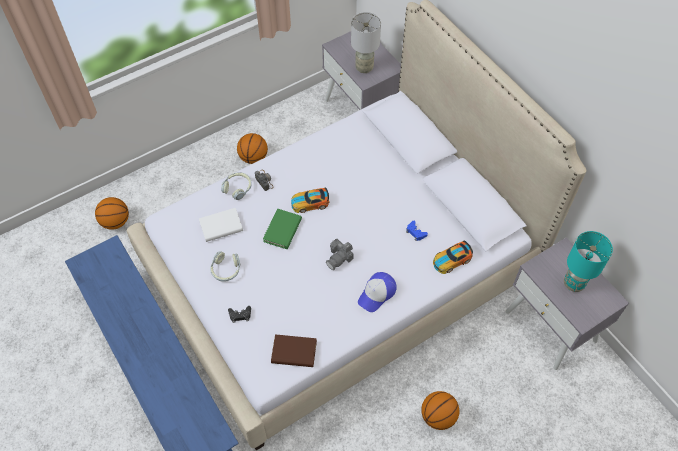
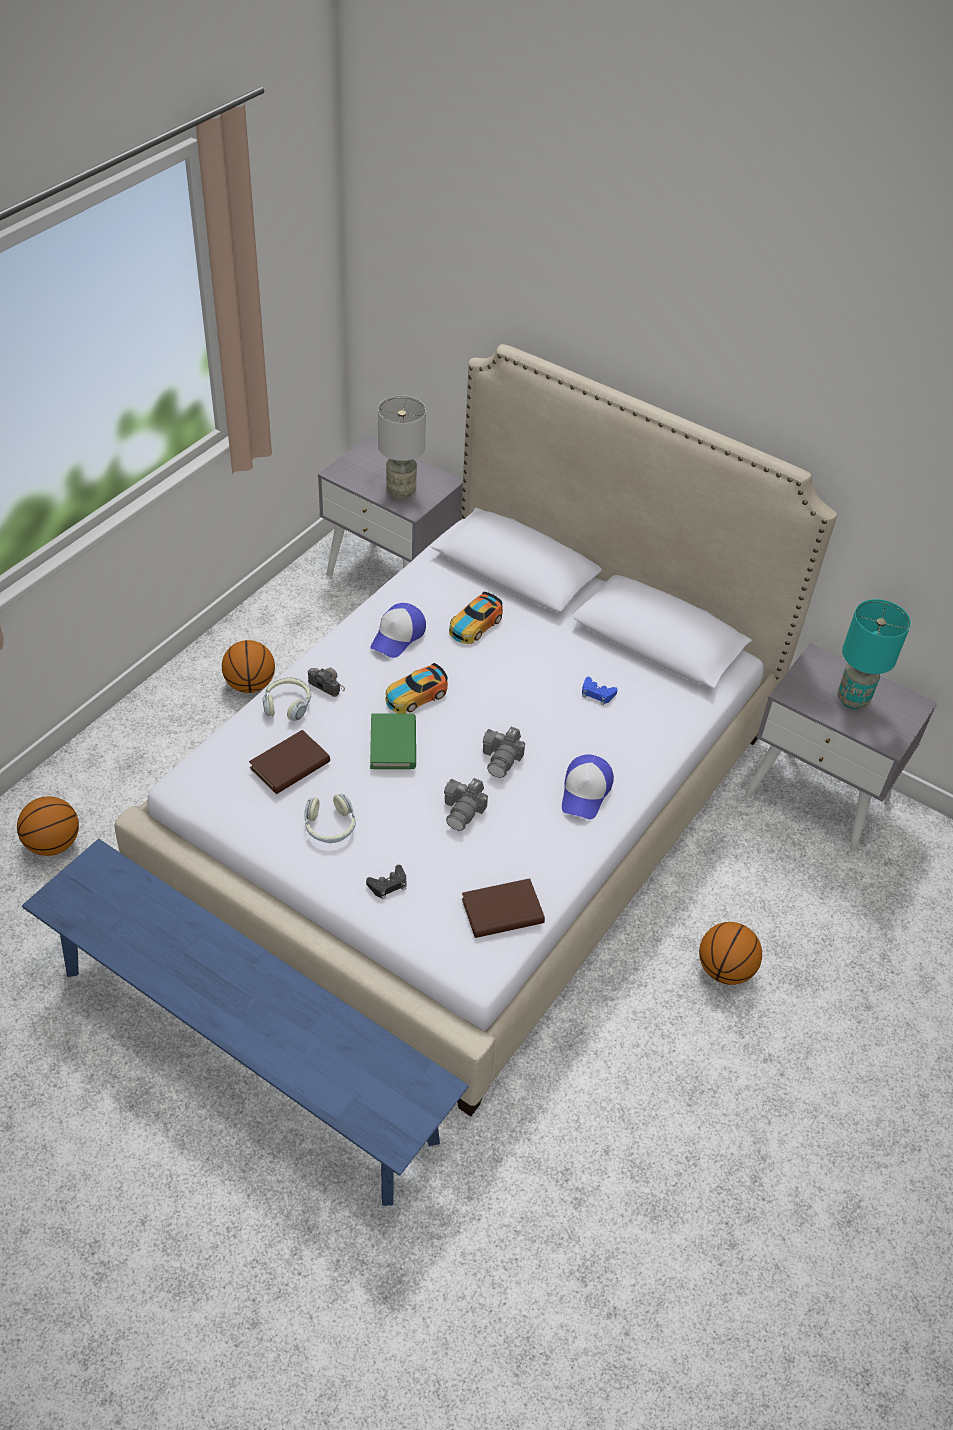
camera: 25 degrees left, 10 degrees down
white book [199,208,243,242] -> brown book [249,730,330,794]
toy car [433,241,473,274] -> toy car moved to [449,592,503,644]
none -> cap [371,603,426,658]
none -> camera [444,778,488,831]

